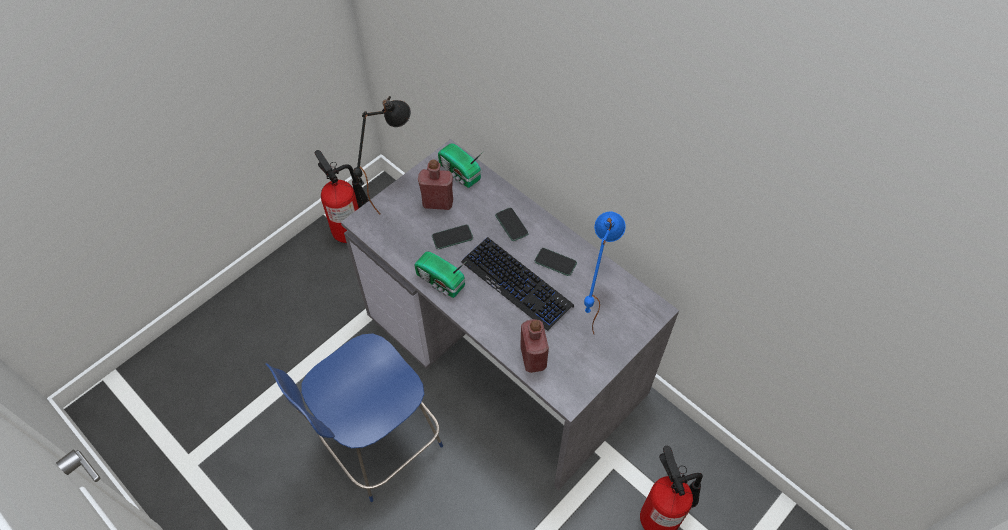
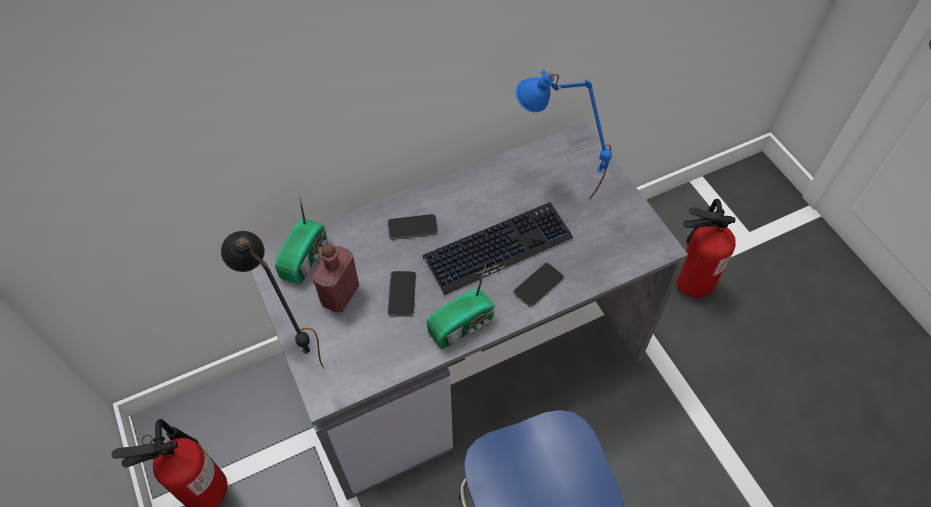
camera: 70 degrees left, 0 degrees up
radio [438,143,483,188] -> radio turned 45 degrees counterclockwise [275,193,328,285]
red bottle [520,319,549,373] -> none
phone [535,248,577,276] -> phone moved to [513,263,564,307]

